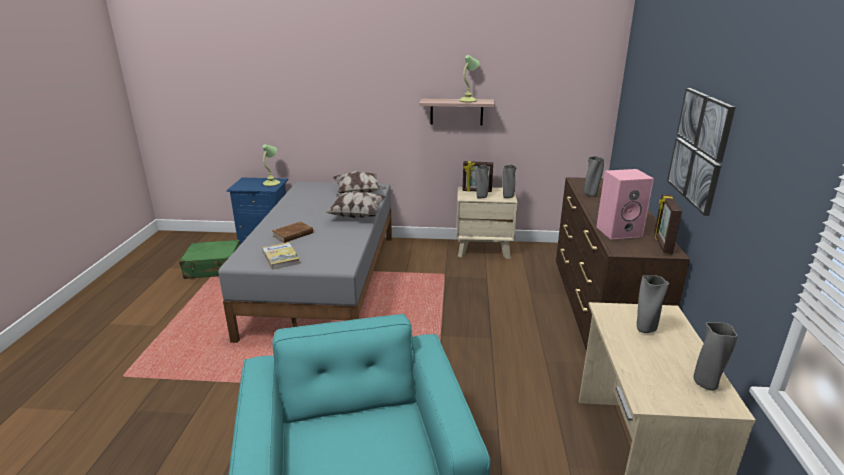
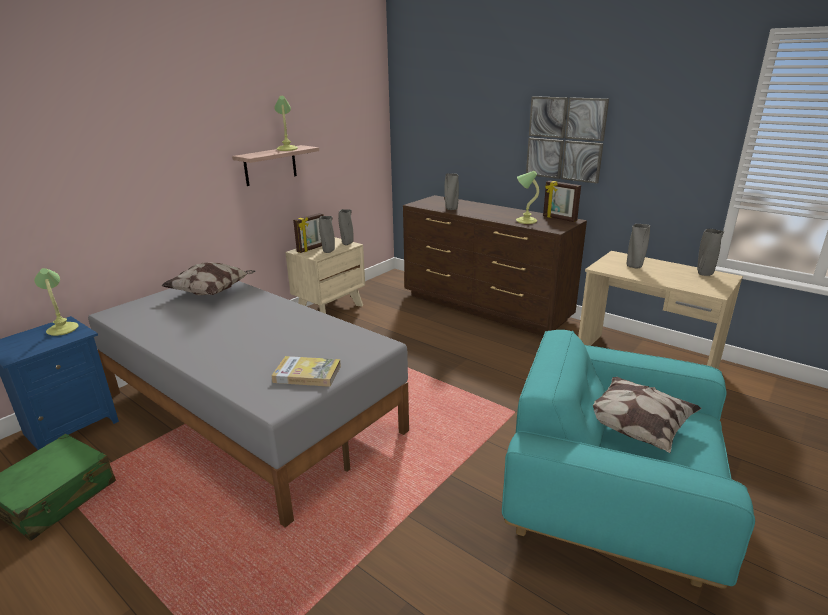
camera: 55 degrees left, 0 degrees up
brown book [272,222,315,243] -> none
pillow [324,191,386,218] -> pillow moved to [593,377,701,453]
pink speaker [596,169,654,239] -> table lamp [516,171,539,224]

